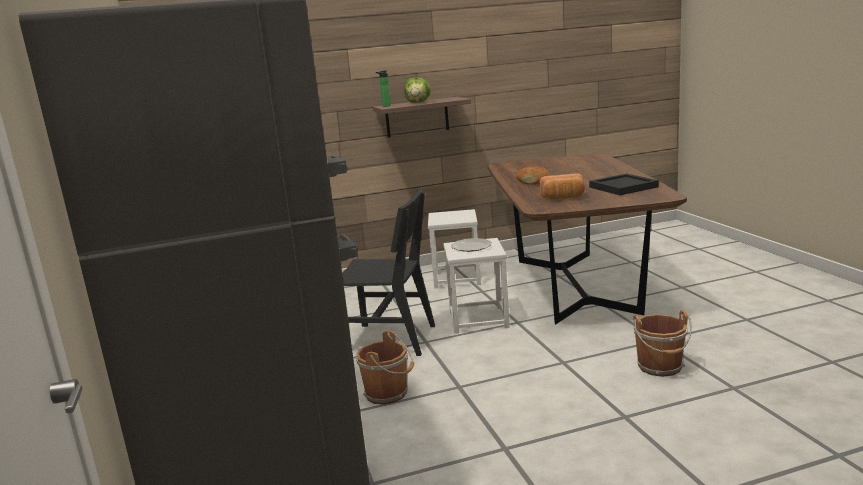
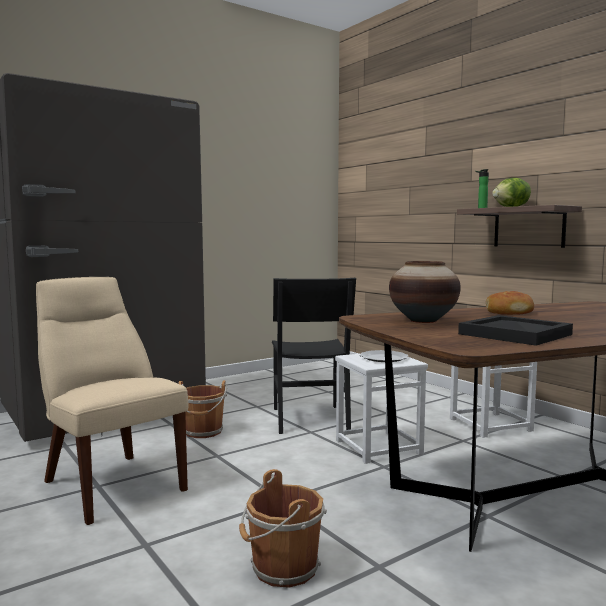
camera: 70 degrees right, 10 degrees down
bread [540,173,585,199] -> vase [389,261,461,323]
none -> beige chair [36,277,188,525]

